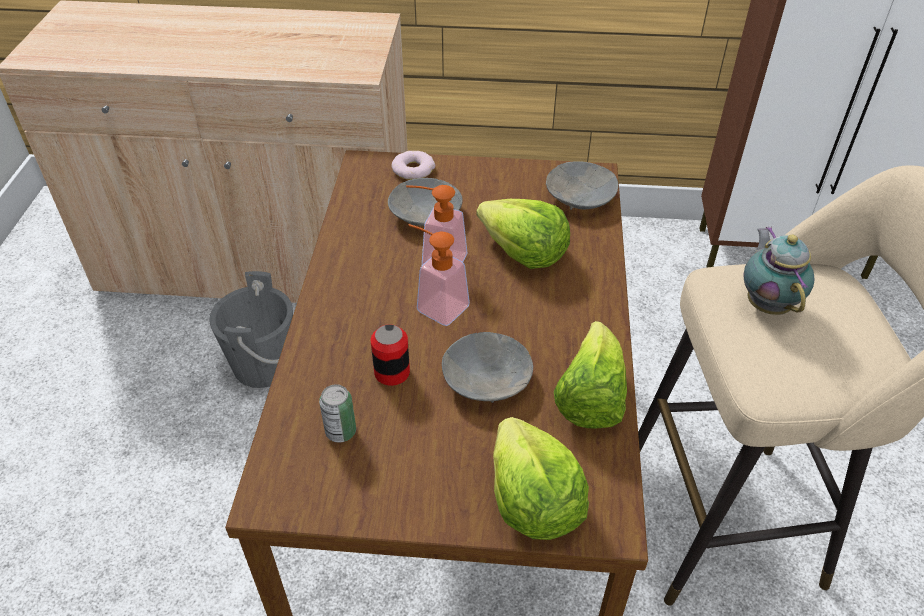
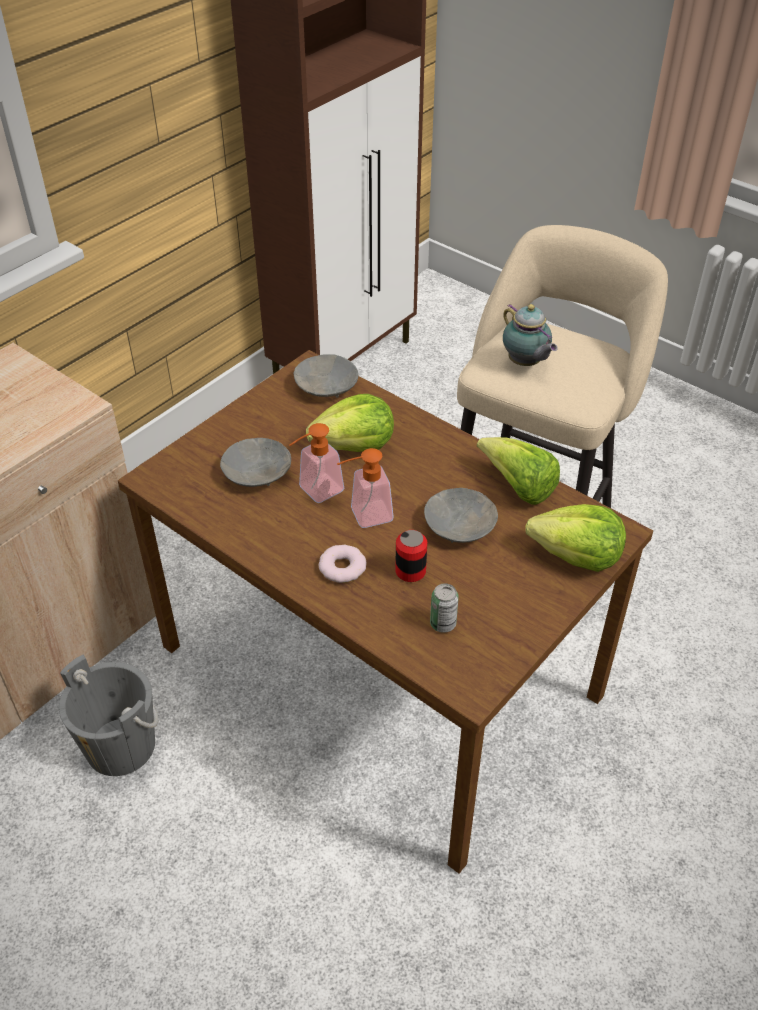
camera: 55 degrees left, 0 degrees up
donut [392,151,435,180] -> donut moved to [319,545,367,583]
teapot [743,226,815,315] -> teapot turned 150 degrees counterclockwise [503,304,558,366]

